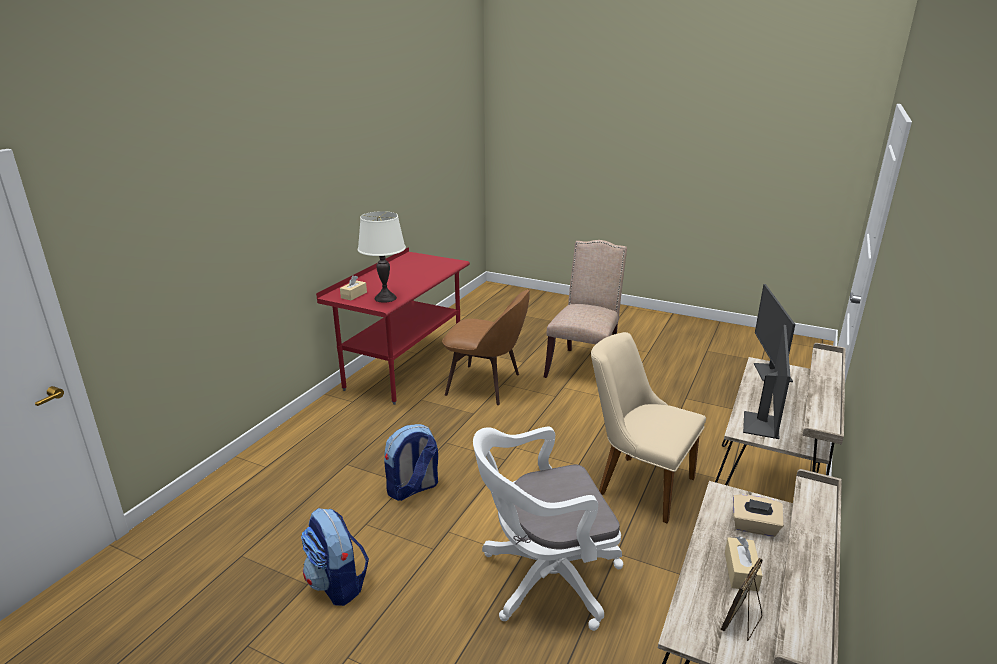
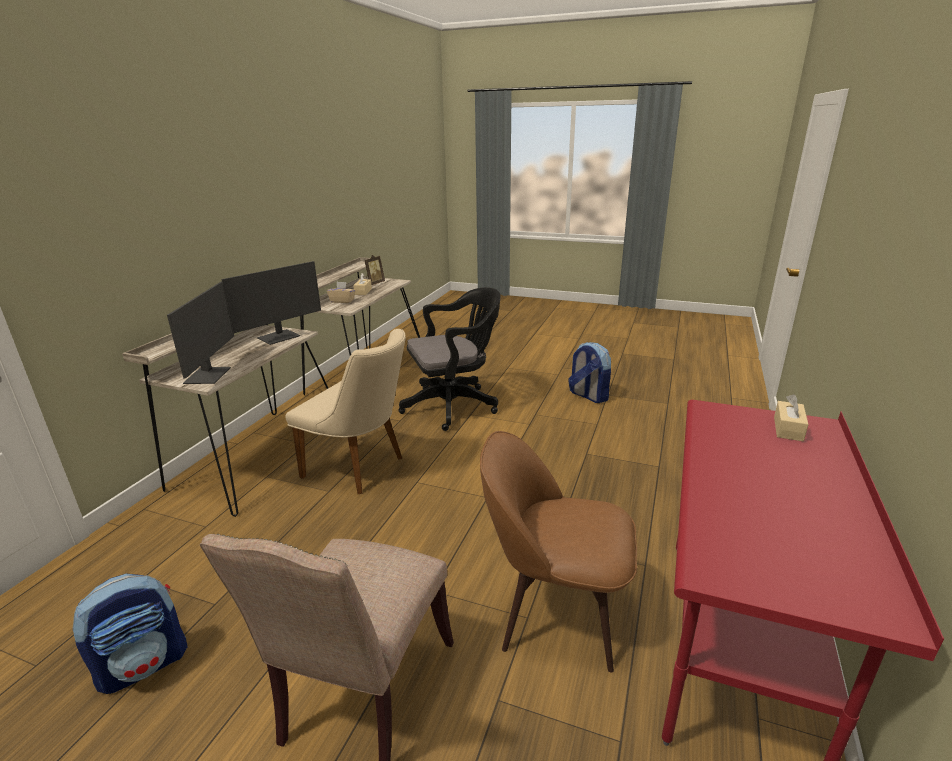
camera: 175 degrees right, 0 degrees up
white table lamp [358,211,406,303] -> none
backpack [384,424,438,501] -> backpack moved to [72,574,187,694]
white office chair [473,427,623,631] -> black office chair [398,287,501,431]
monitor [743,325,790,439] -> monitor turned 150 degrees counterclockwise [221,261,321,345]

